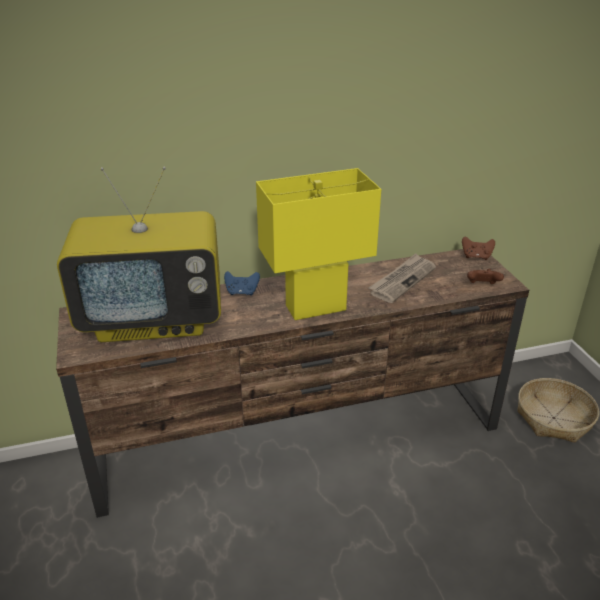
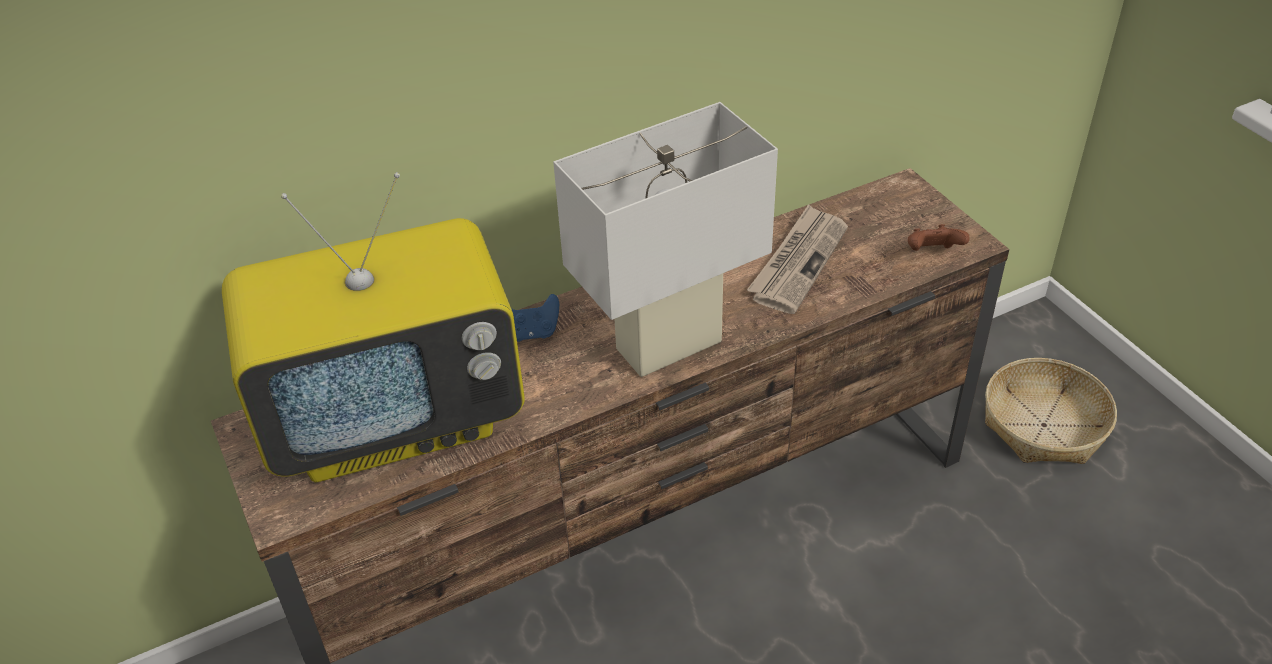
camera: 10 degrees left, 10 degrees up
yellow table lamp [256,168,381,320] -> white table lamp [553,102,778,377]
brown game controller [462,236,495,260] -> none

